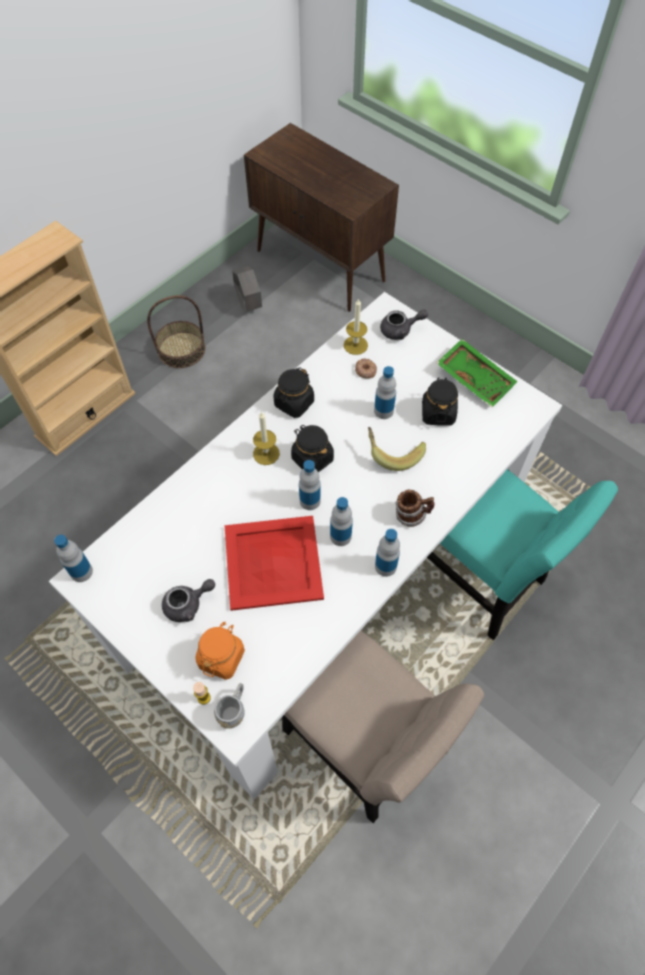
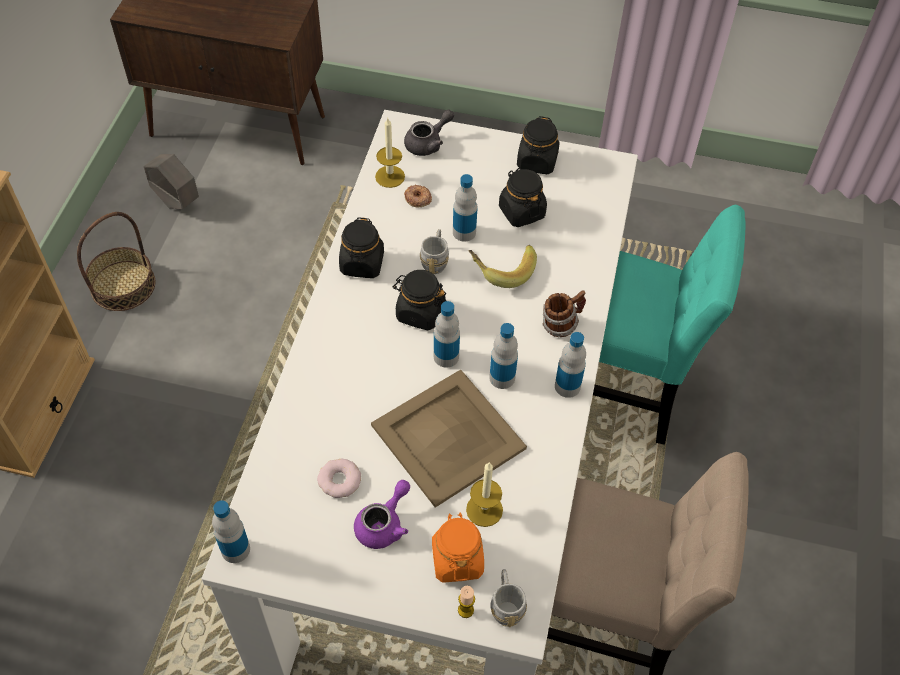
camera: 30 degrees left, 5 degrees down
grey teapot [162,579,215,622] -> purple teapot [354,480,410,549]
red tray [225,516,324,611] -> beige tray [371,369,527,508]
candle [253,412,280,465] -> candle moved to [466,462,503,527]
green tray [437,339,518,407] -> black jar [517,116,560,174]
none -> donut [317,459,361,498]
none -> grey mug [420,229,449,274]

